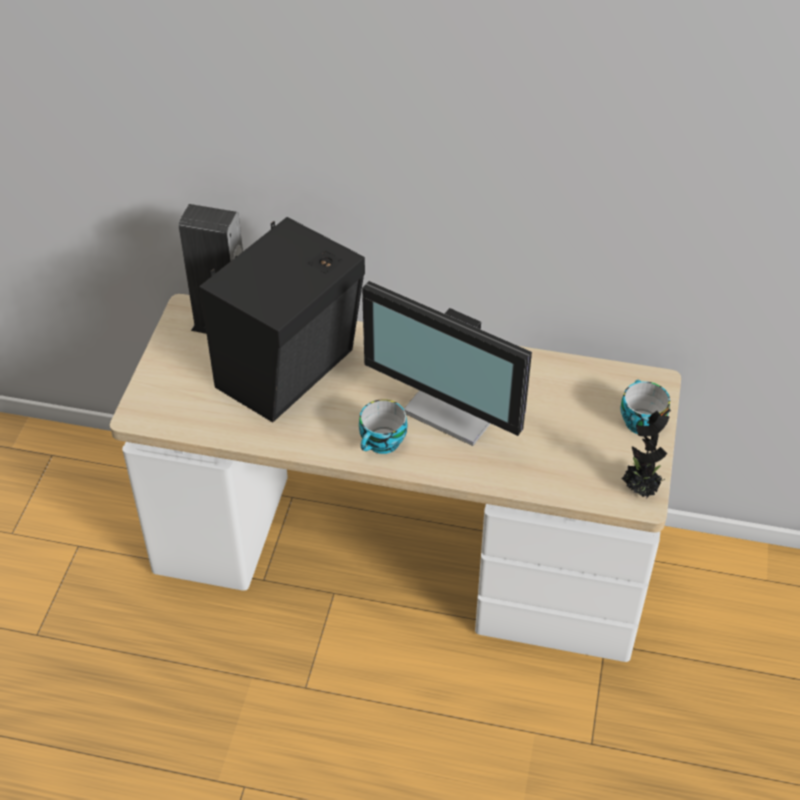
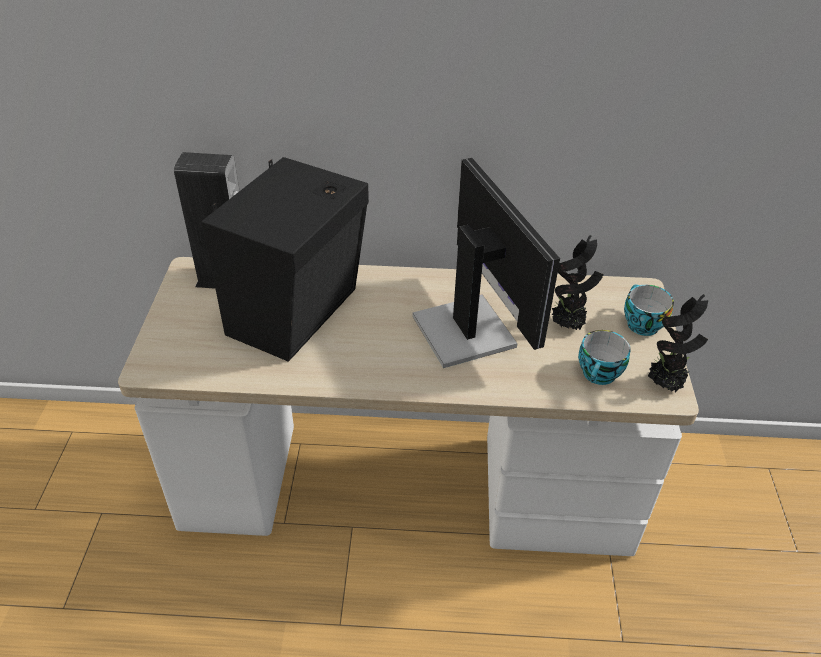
camera: 10 degrees left, 5 degrees down
cup [359,399,408,454] -> cup moved to [578,330,631,385]
monitor [362,281,532,446] -> monitor turned 135 degrees counterclockwise [413,158,560,368]
none -> potted plant [552,235,604,330]

